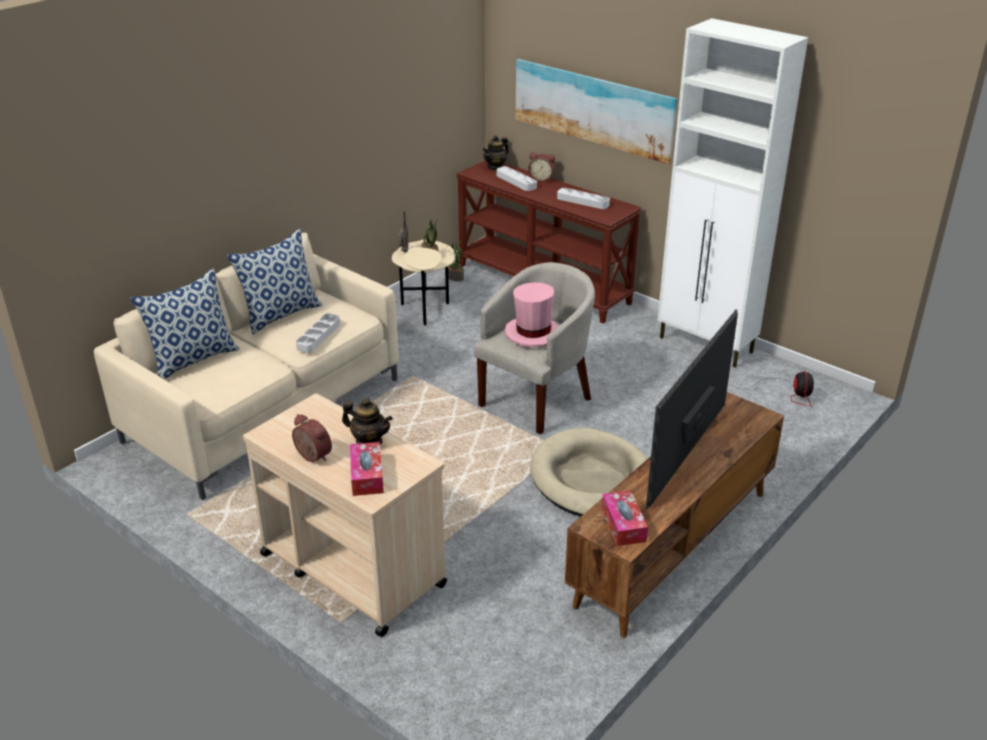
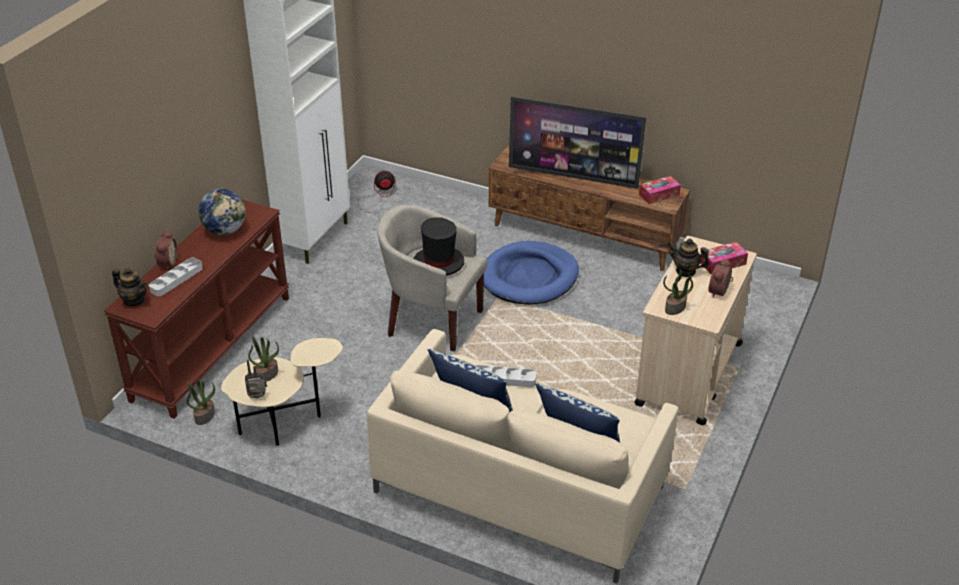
camera: 105 degrees left, 5 degrees up
teapot [342,398,393,445] -> teapot turned 75 degrees counterclockwise [668,239,709,277]
pink hat [505,283,559,347] -> black hat [413,218,464,276]
picture [516,59,677,164] -> none
beige dog bed [530,428,648,516] -> blue dog bed [484,241,579,305]
grey tray [557,188,610,209] -> globe [198,189,246,235]
none -> potted plant [663,269,693,315]

